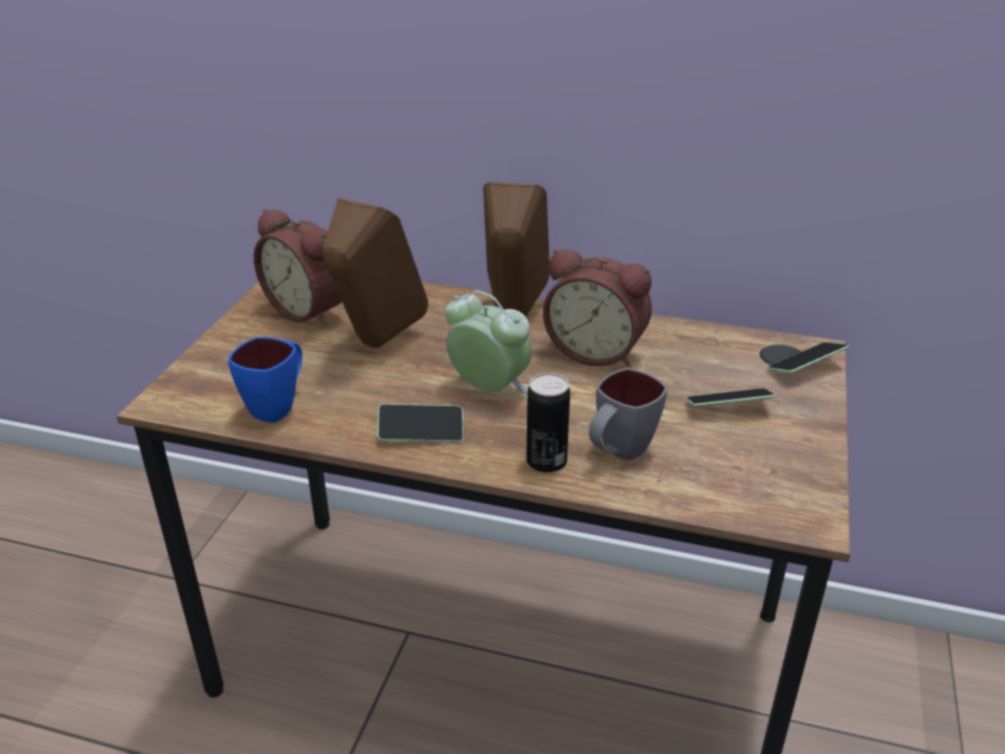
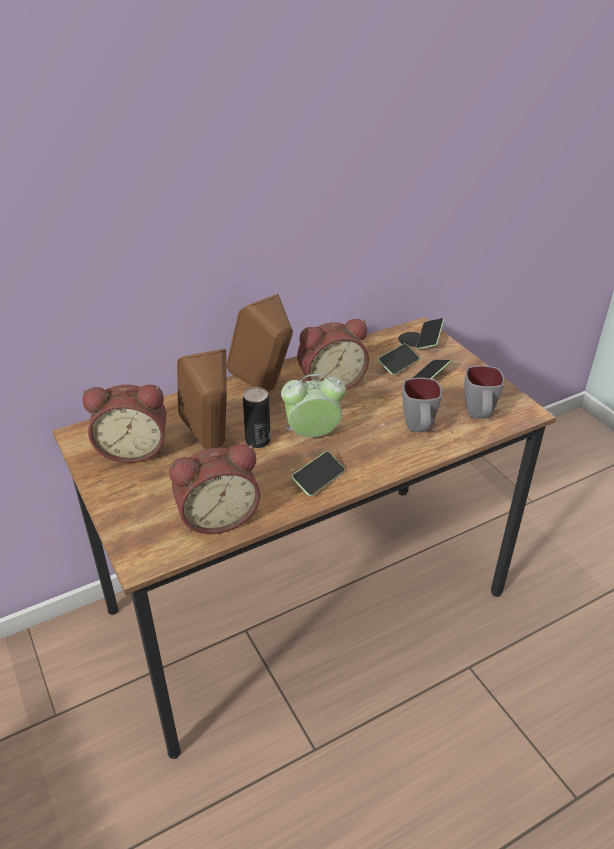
camera: 45 degrees left, 5 degrees up
blue mug [228,337,302,423] -> alarm clock [169,444,260,534]
can [526,373,570,472] -> can moved to [243,387,271,448]
none -> phone [378,343,420,375]
none -> grey mug [465,365,504,419]

